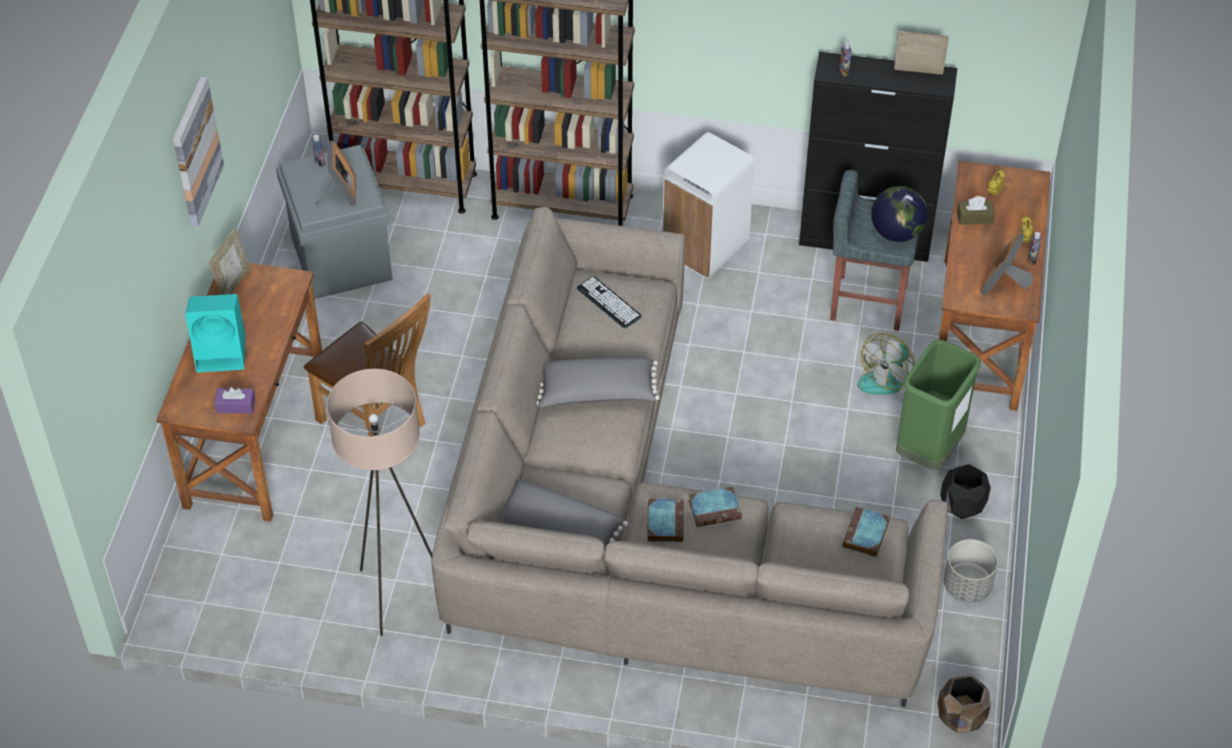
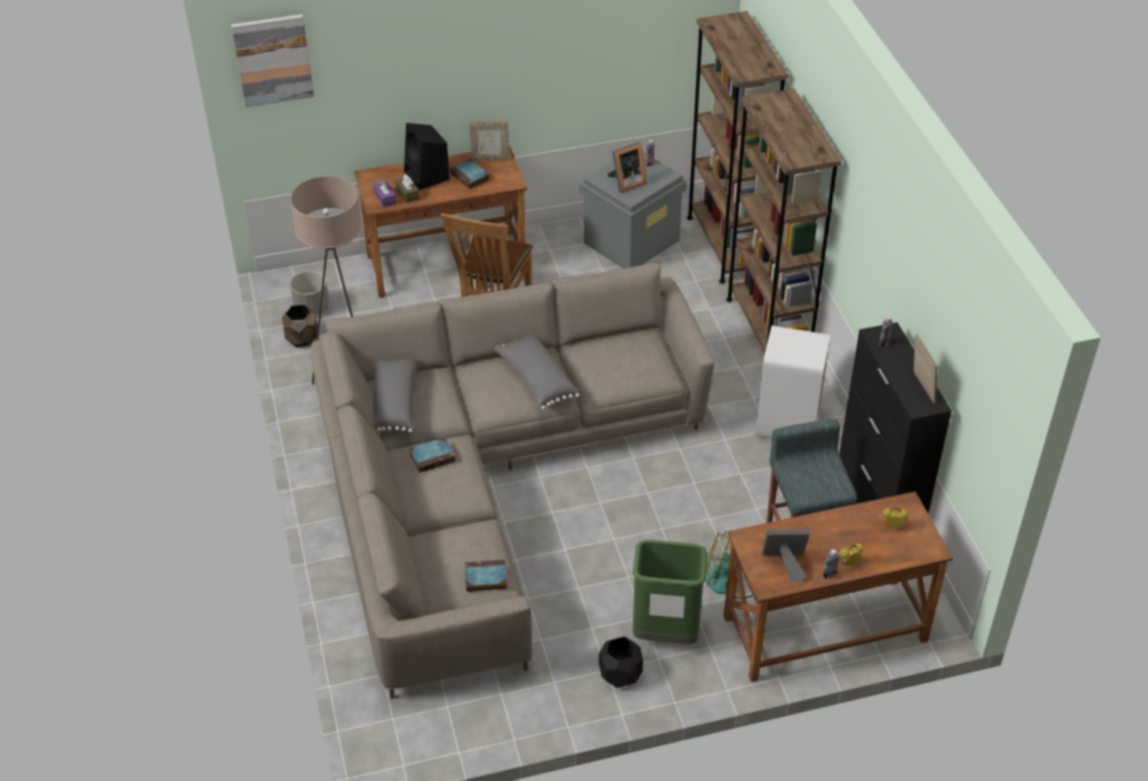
camera: 65 degrees right, 5 degrees down
picture [173,77,224,227] -> picture moved to [231,14,314,107]
turquoise speaker [185,294,245,373] -> black speaker [404,123,450,190]
keyboard [577,277,642,328] -> none
book [688,487,742,527] -> book moved to [450,159,489,189]
globe [871,186,928,242] -> none
brown planter [938,675,991,733] -> brown planter moved to [282,305,318,347]
grey planter [944,539,998,602] -> grey planter moved to [290,271,329,315]
brown tissue box [957,196,995,225] -> brown tissue box moved to [395,175,420,203]

